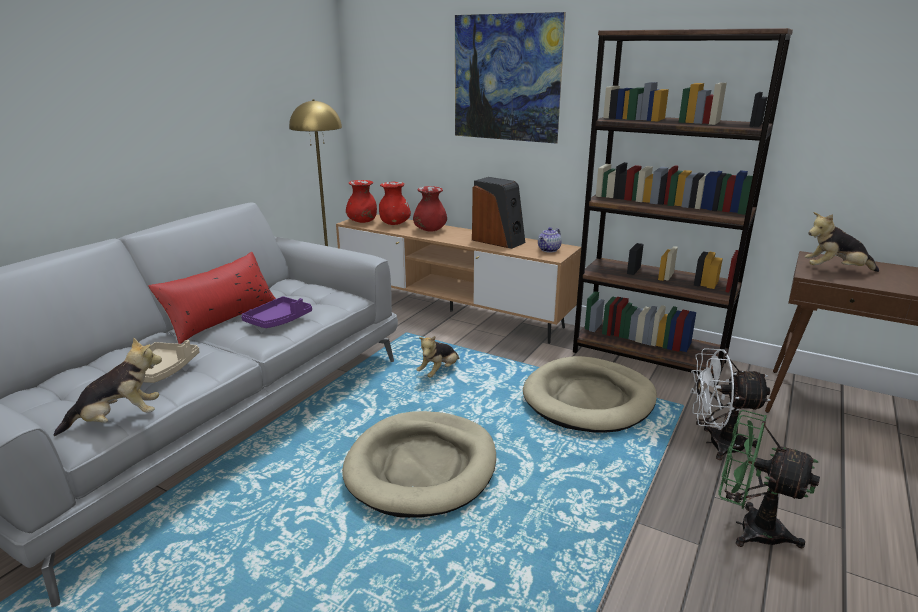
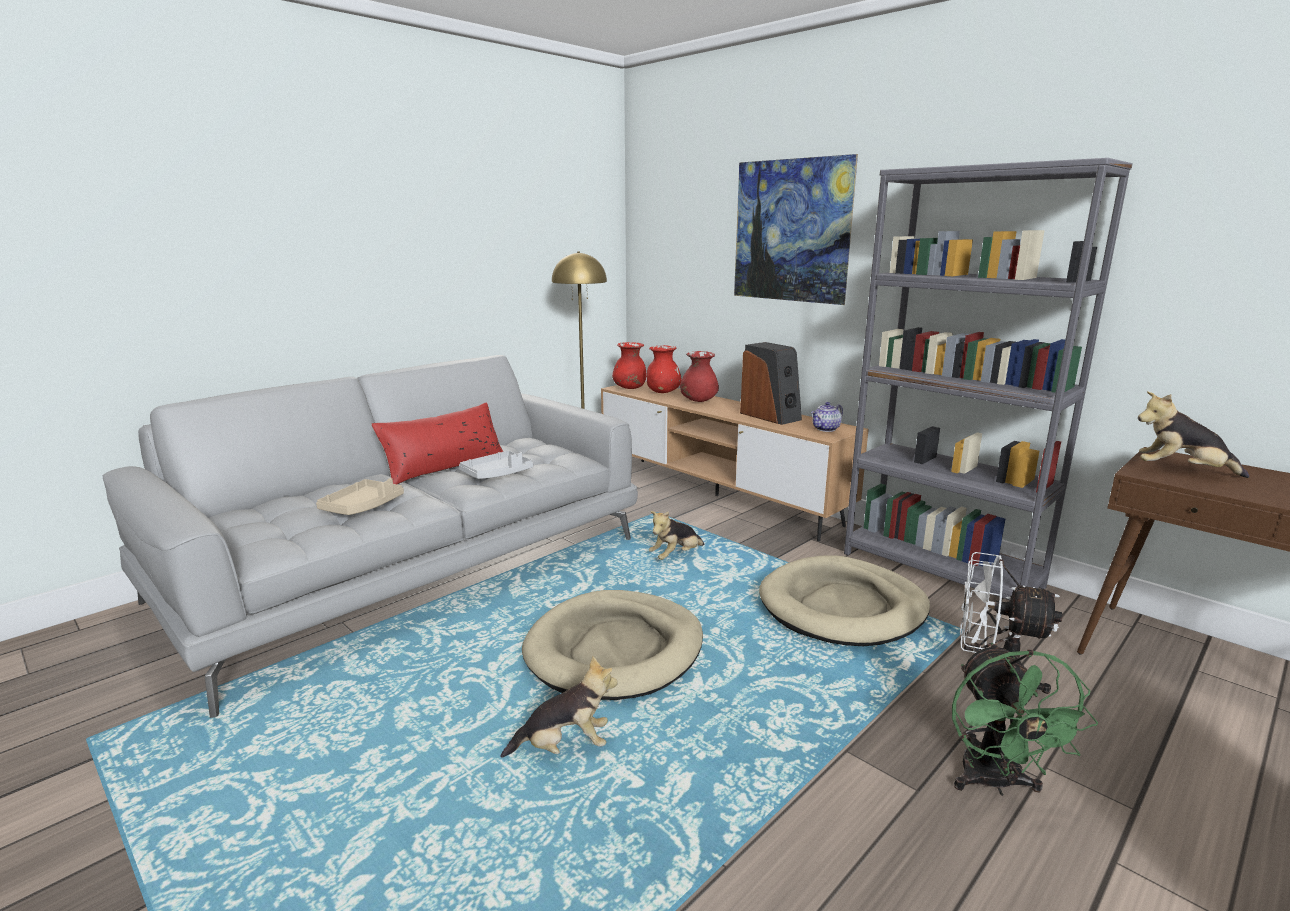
camera: 15 degrees right, 5 degrees down
plush toy [53,337,162,436] -> plush toy moved to [501,655,618,758]
purple tray [241,296,312,328] -> grey tray [459,451,533,479]
brown bookcase [573,28,793,385] -> grey bookcase [844,158,1133,600]
green fan [718,410,820,549] -> green fan turned 135 degrees counterclockwise [952,643,1098,796]

